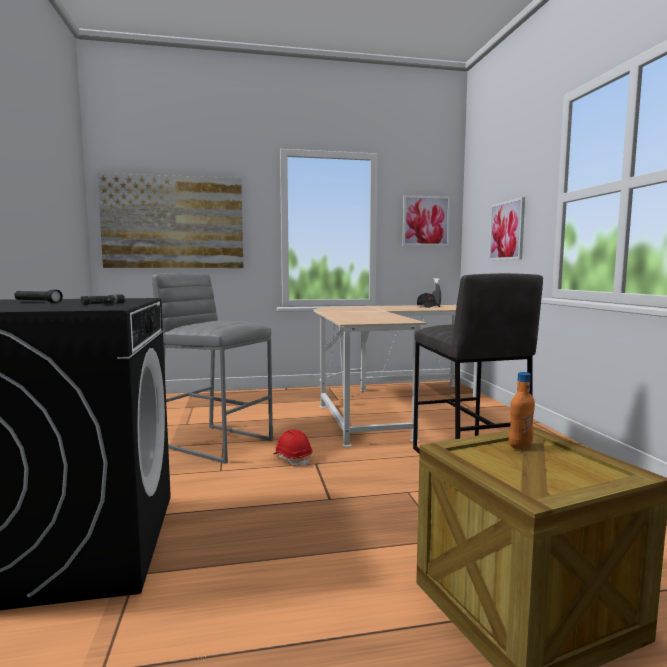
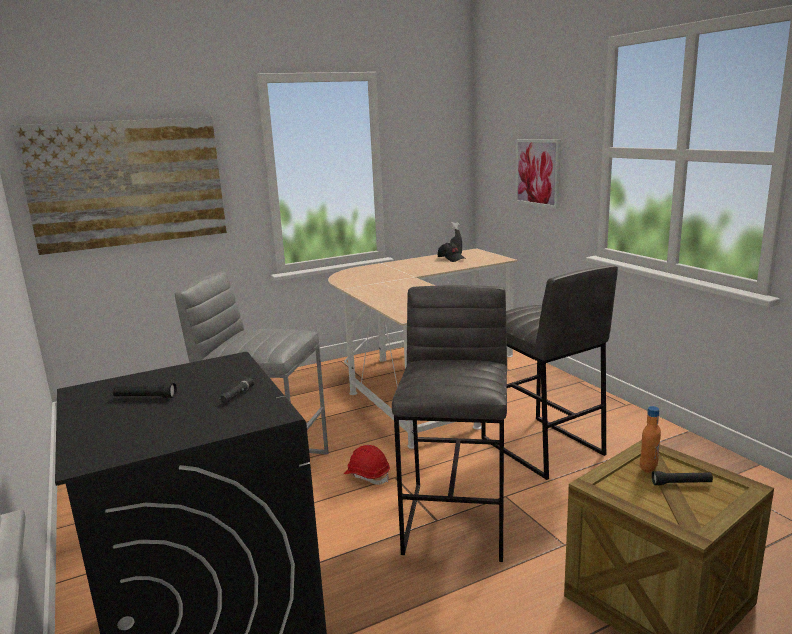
camera: 15 degrees left, 10 degrees up
picture [402,195,450,246] -> none
none -> grey stool [392,285,507,562]
none -> black flashlight [652,471,713,485]

